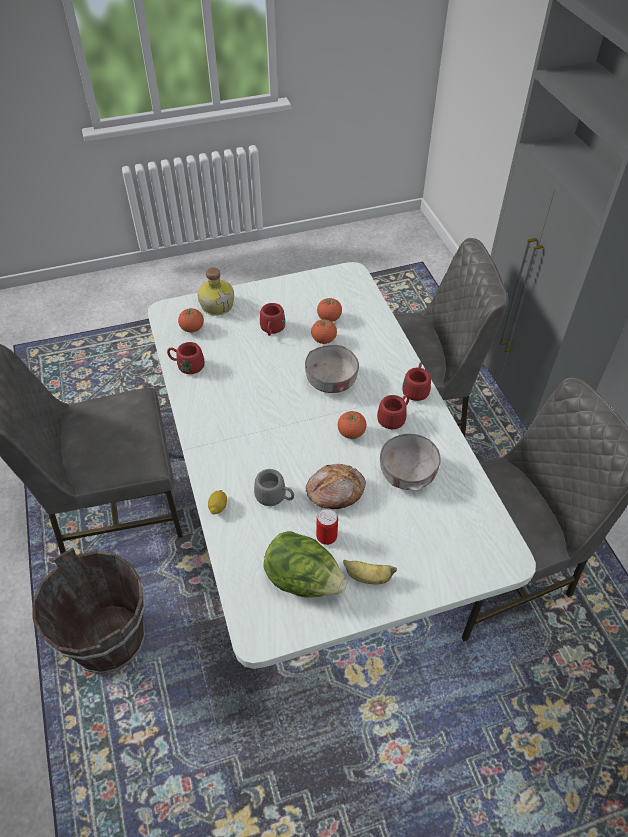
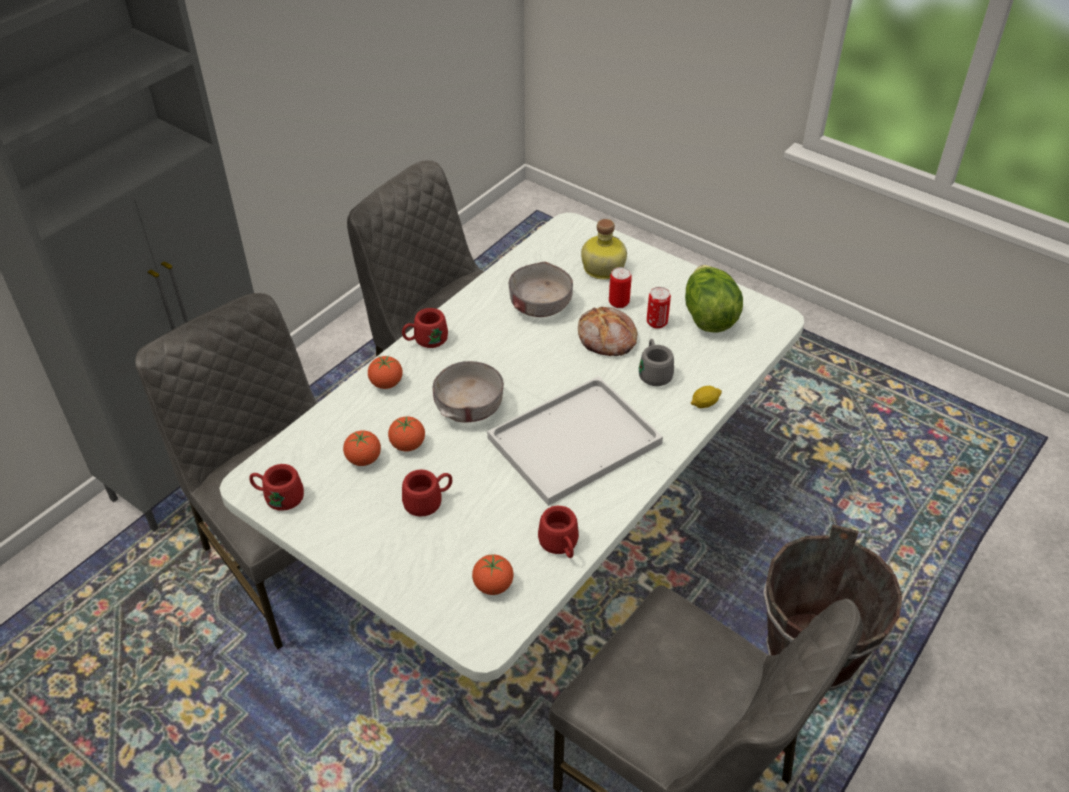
camera: 125 degrees left, 5 degrees down
bottle [197,267,234,316] -> bottle moved to [581,219,627,280]
tomato [338,411,366,439] -> tomato moved to [368,356,403,389]
banana [343,560,397,584] -> none
red mug [377,394,410,429] -> red mug moved to [249,464,304,511]
none -> white tray [487,376,663,506]
none -> can [609,267,632,308]

